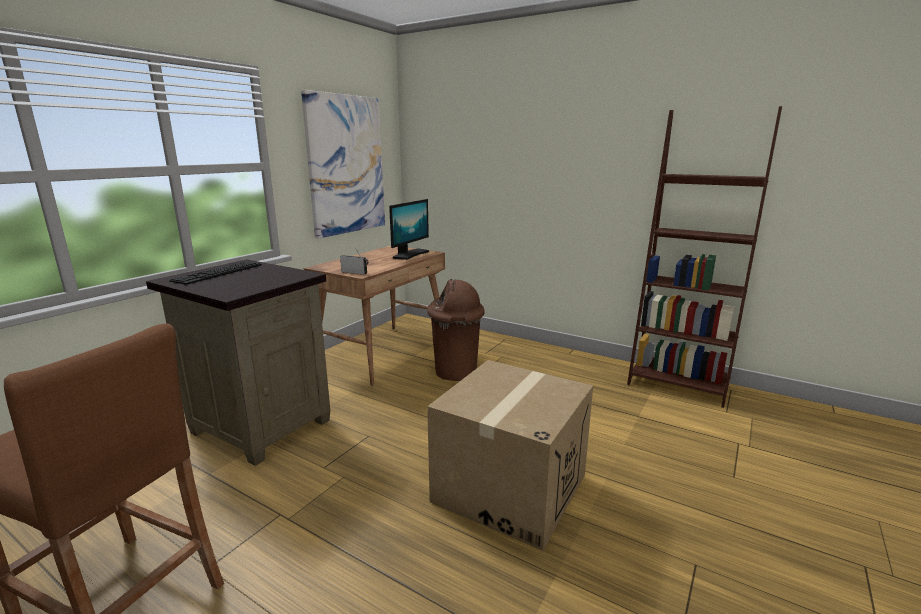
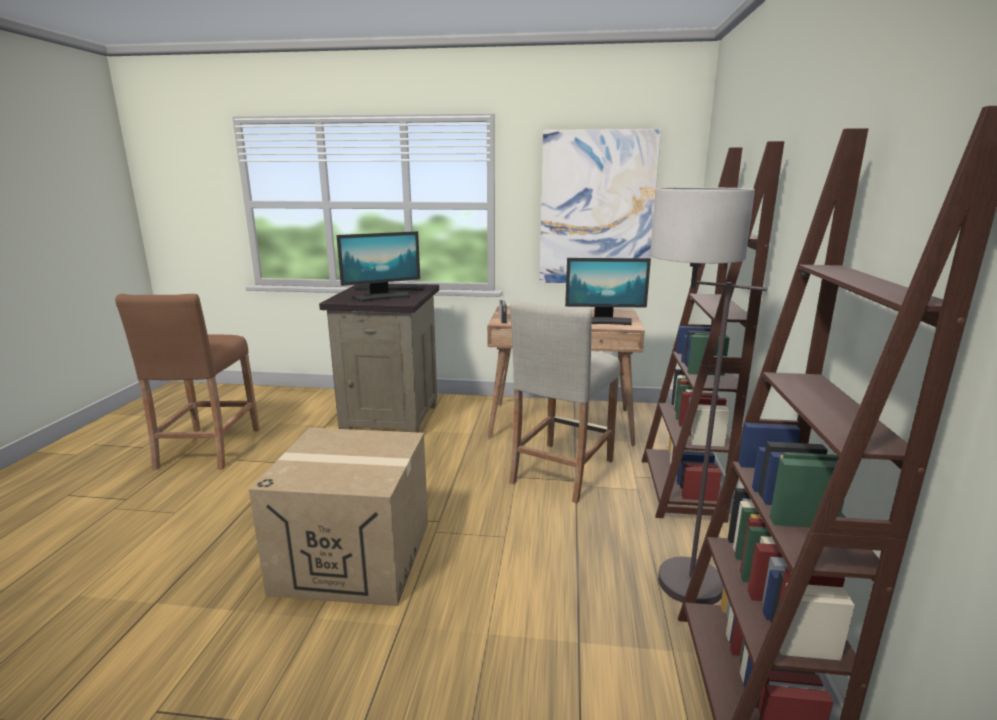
camera: 65 degrees right, 0 degrees up
brown trash can [427,279,485,381] -> beige stool [509,300,620,503]
none -> monitor [336,231,420,302]
none -> brown bookcase [642,141,784,523]
none -> grey floor lamp [650,187,767,605]

